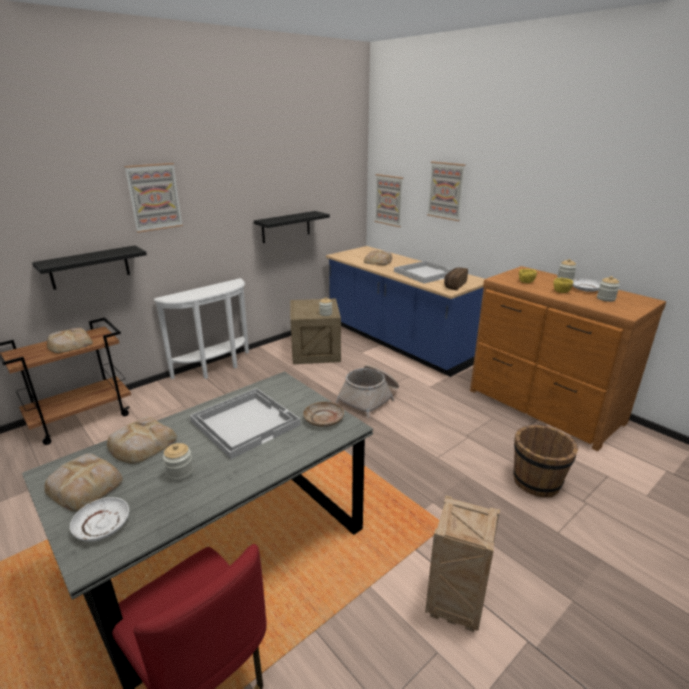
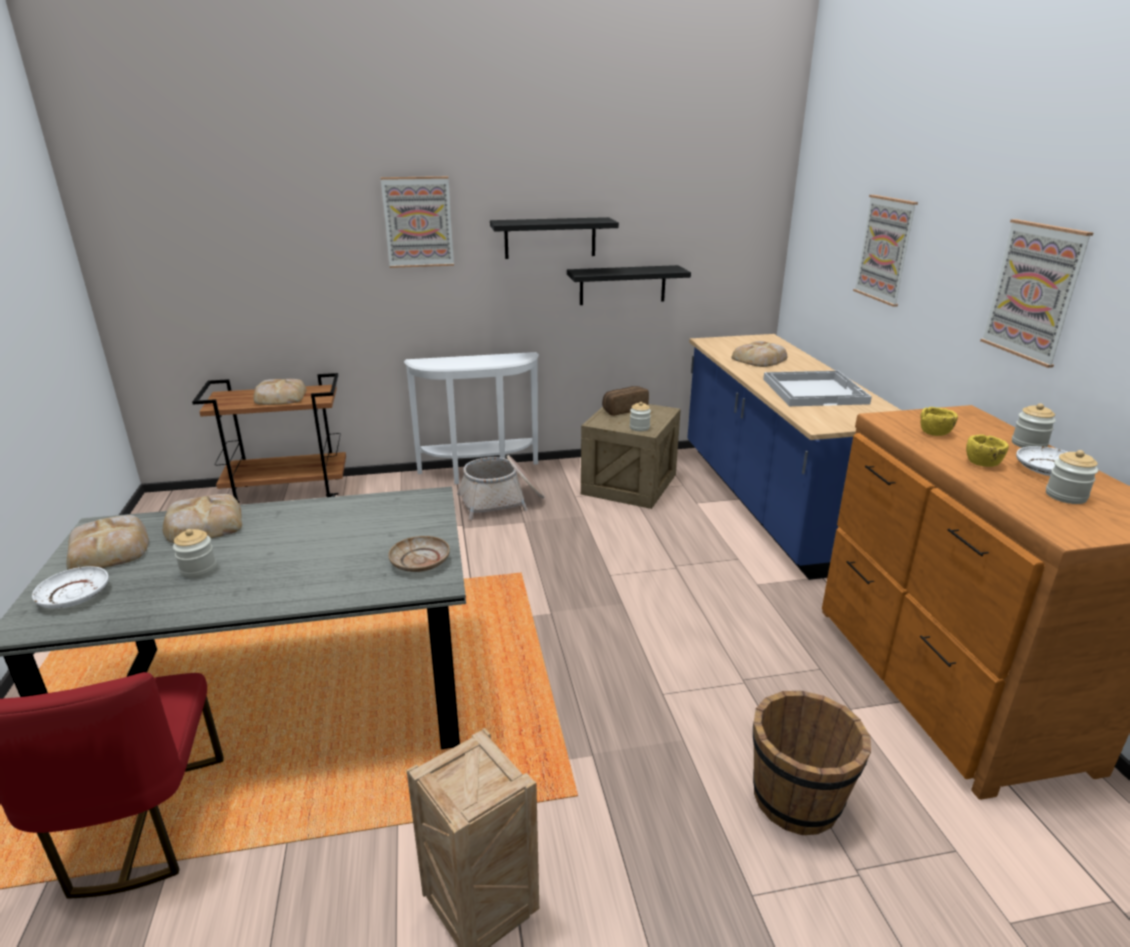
camera: 30 degrees right, 0 degrees up
black shelf [32,245,147,290] -> black shelf moved to [490,217,619,259]
white tray [190,388,300,459] -> none
basket [335,365,399,418] -> basket moved to [457,455,545,520]
picture [374,174,403,227] -> picture moved to [980,219,1093,368]
bread [444,268,468,290] -> bread moved to [602,386,649,416]

